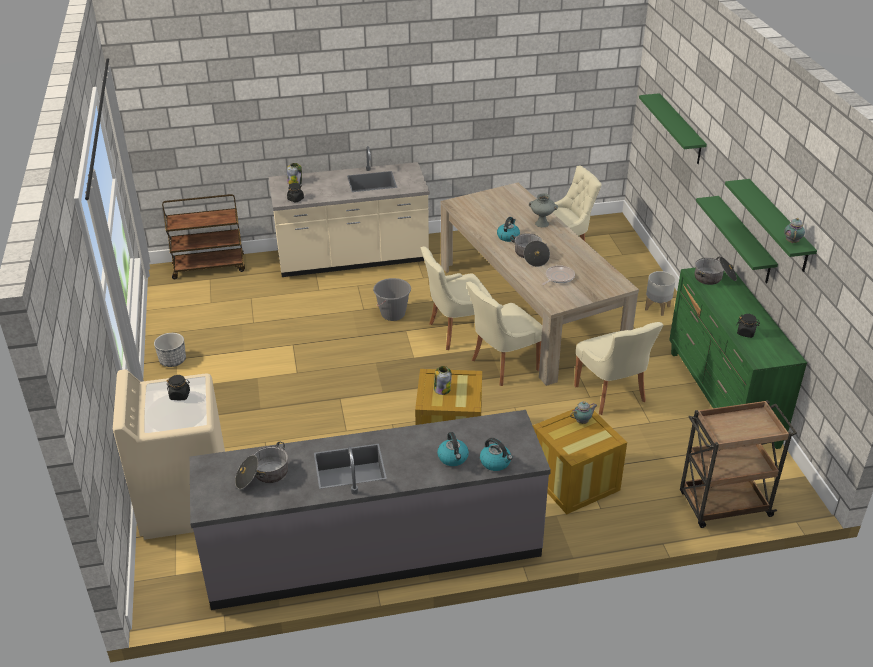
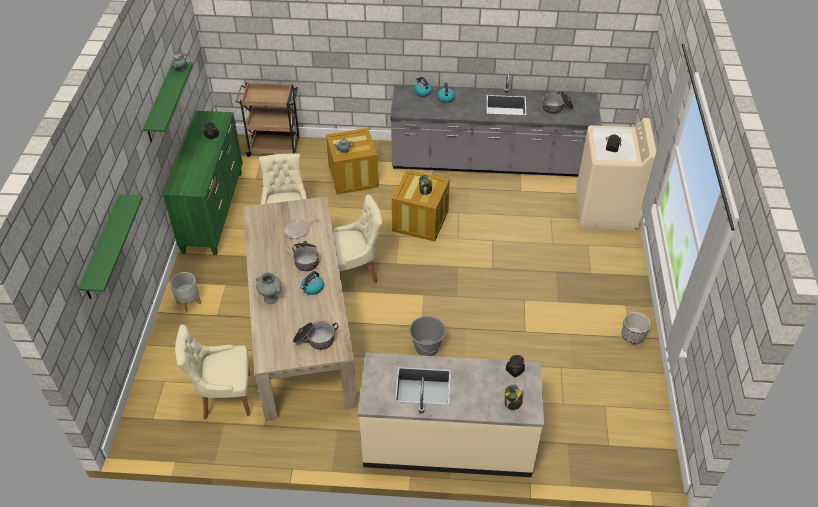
camera: 165 degrees left, 10 degrees up
brown cart [162,194,245,279] -> none
beige chair [421,246,492,350] -> none
cooking pot [694,257,737,285] -> cooking pot moved to [293,321,338,350]
green shelf [696,196,778,283] -> none

